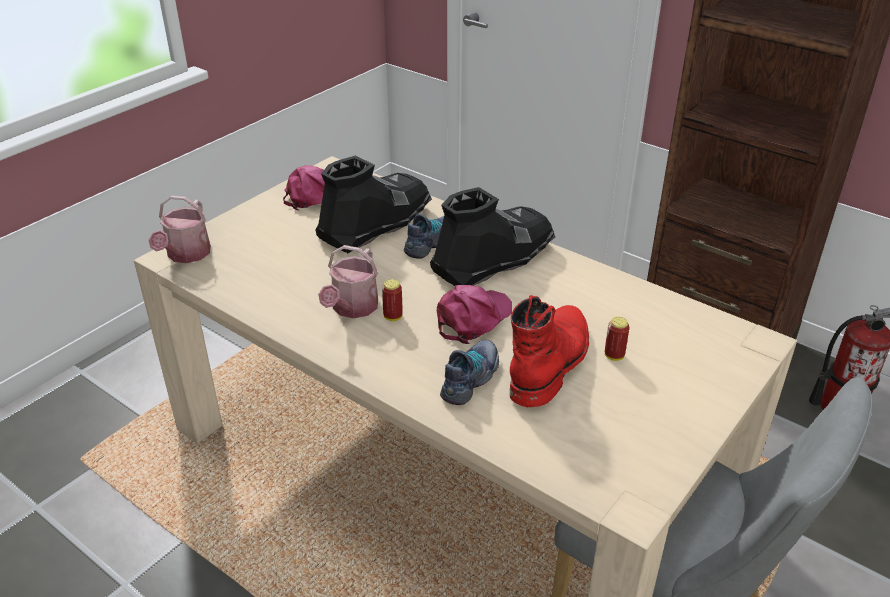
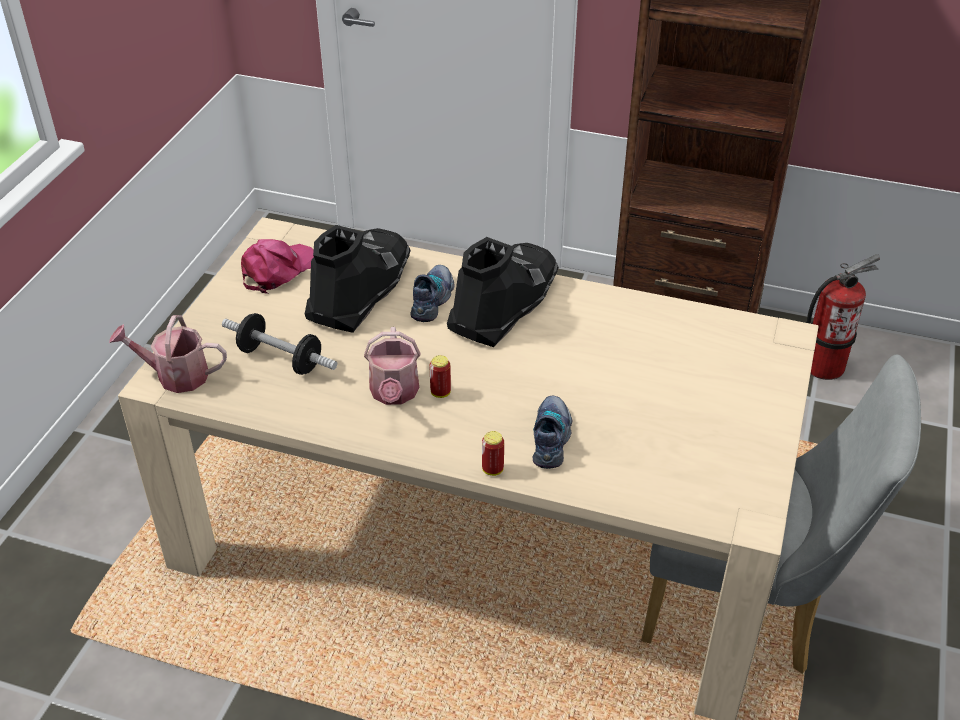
camera: 20 degrees left, 5 degrees up
watering can [149,196,211,263] -> watering can turned 105 degrees clockwise [109,315,227,393]
pink cap [437,285,512,344] -> none
red boot [510,295,589,407] -> none
can [605,317,630,361] -> can moved to [482,431,504,476]
none -> dumbbell [222,313,337,375]

